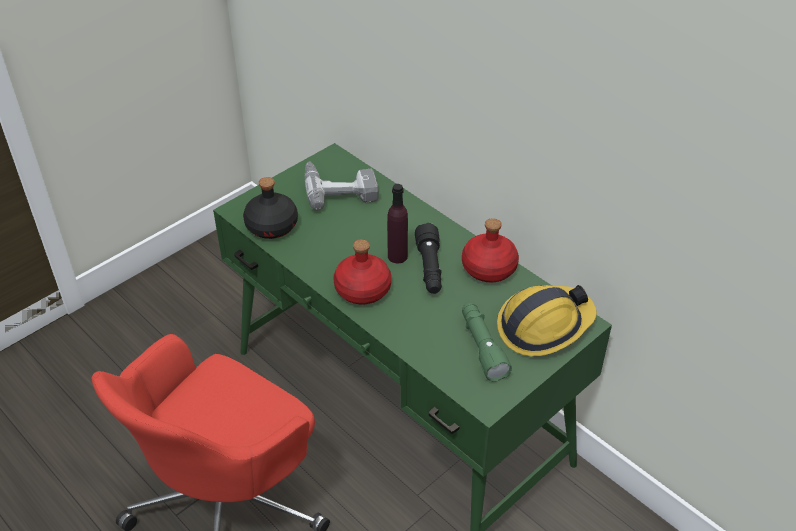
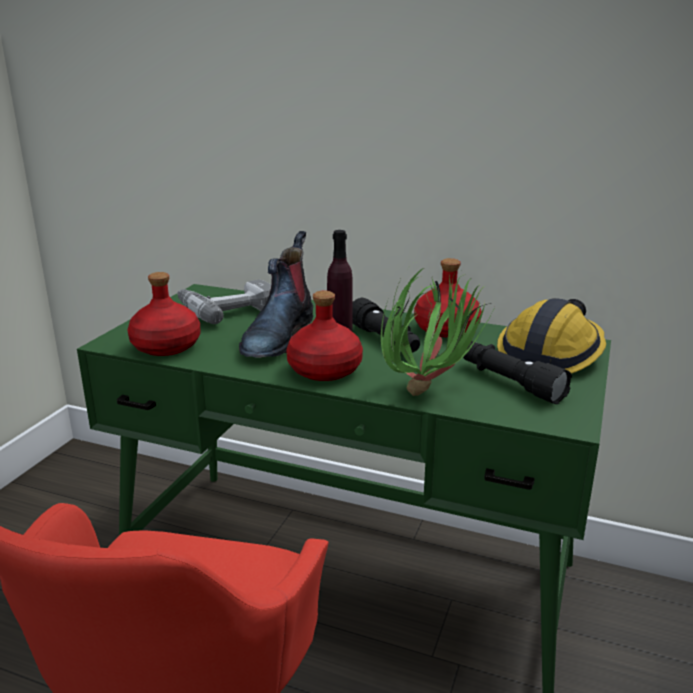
camera: 25 degrees left, 20 degrees down
black bottle [243,177,298,239] -> red bottle [127,272,200,356]
green flashlight [462,302,512,382] -> black flashlight [463,341,572,404]
none -> boot [239,231,313,358]
none -> potted plant [381,269,492,396]

